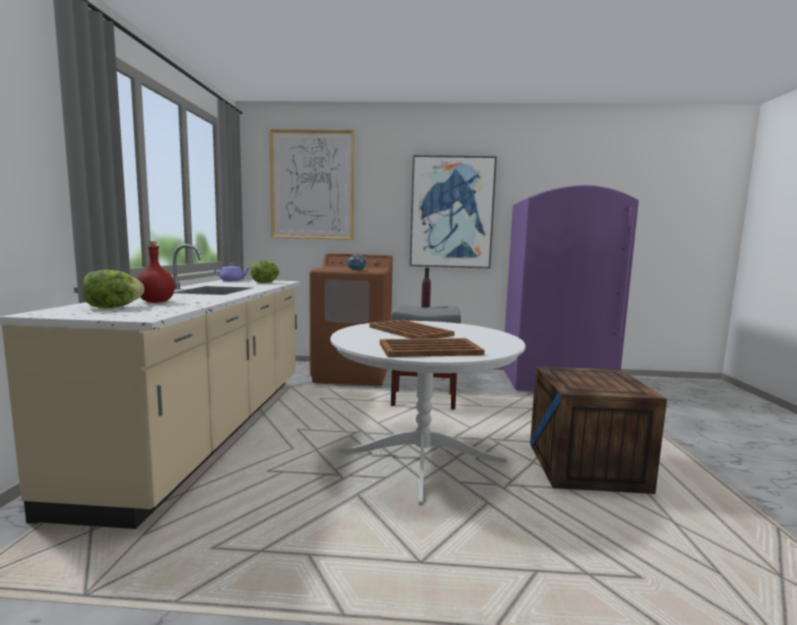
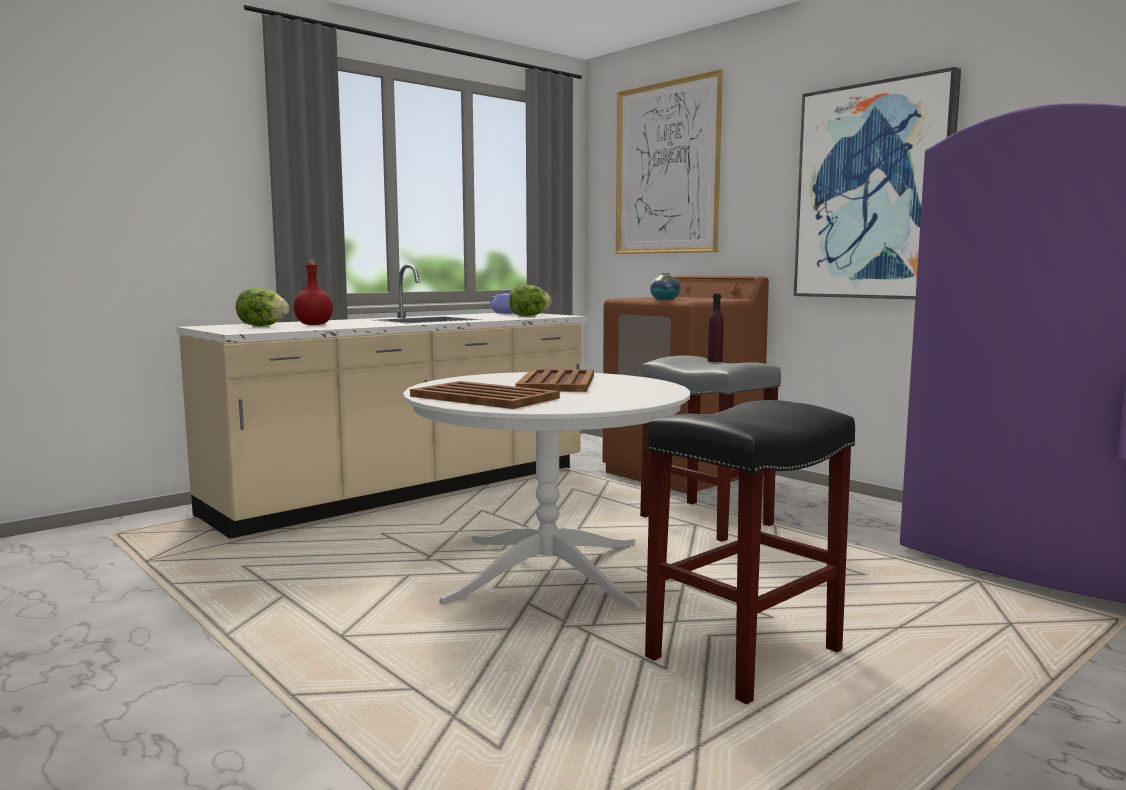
camera: 45 degrees right, 0 degrees up
crate [530,366,667,494] -> black stool [645,400,855,704]

